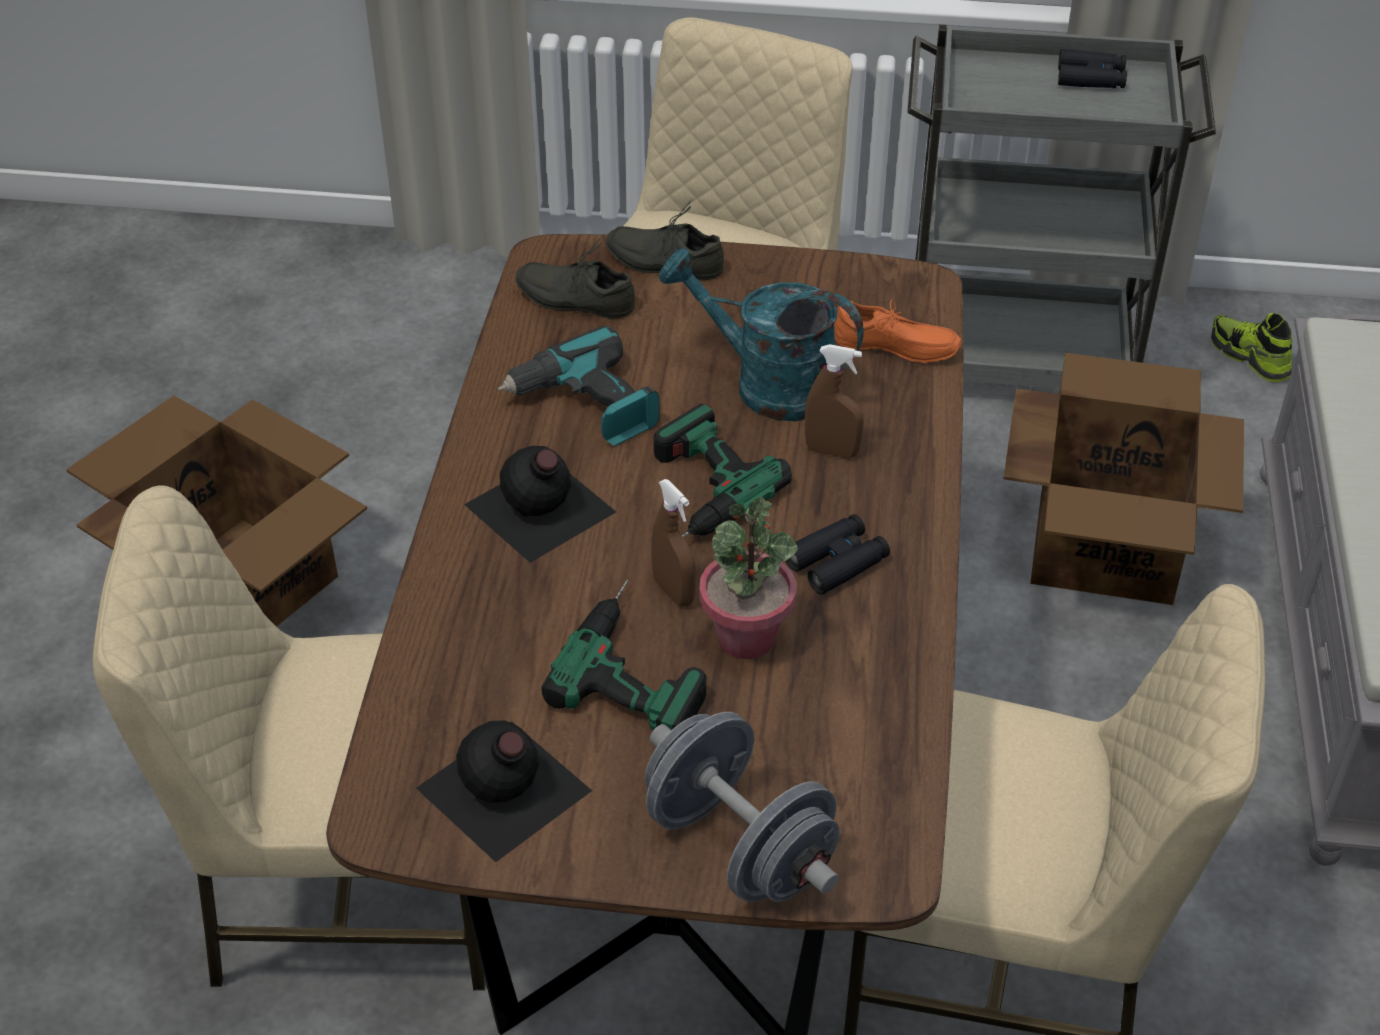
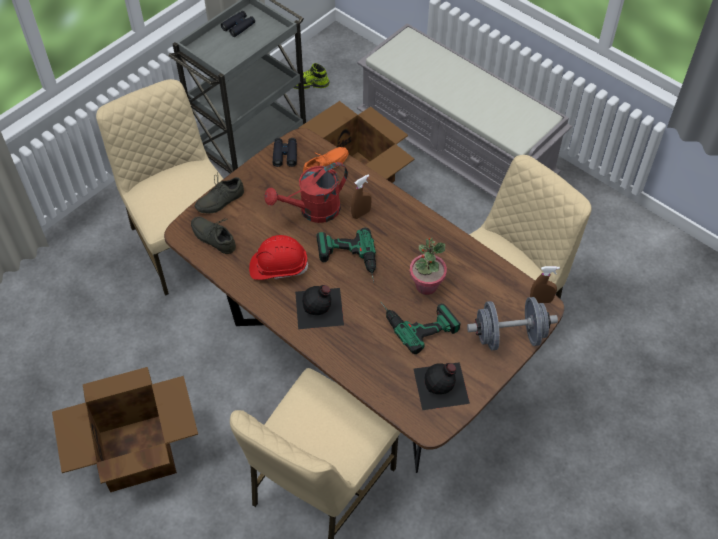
camera: 55 degrees left, 10 degrees up
power drill [497,326,660,446] -> red hard hat [249,235,309,280]
grey shoe [516,236,635,319] -> grey shoe turned 75 degrees clockwise [191,217,236,254]
brown spray bottle [651,479,696,607] -> brown spray bottle moved to [530,266,560,303]
turquoise watering can [659,248,864,421] -> red watering can [264,162,348,223]
black binoculars [786,514,890,595] -> black binoculars moved to [273,138,297,167]

